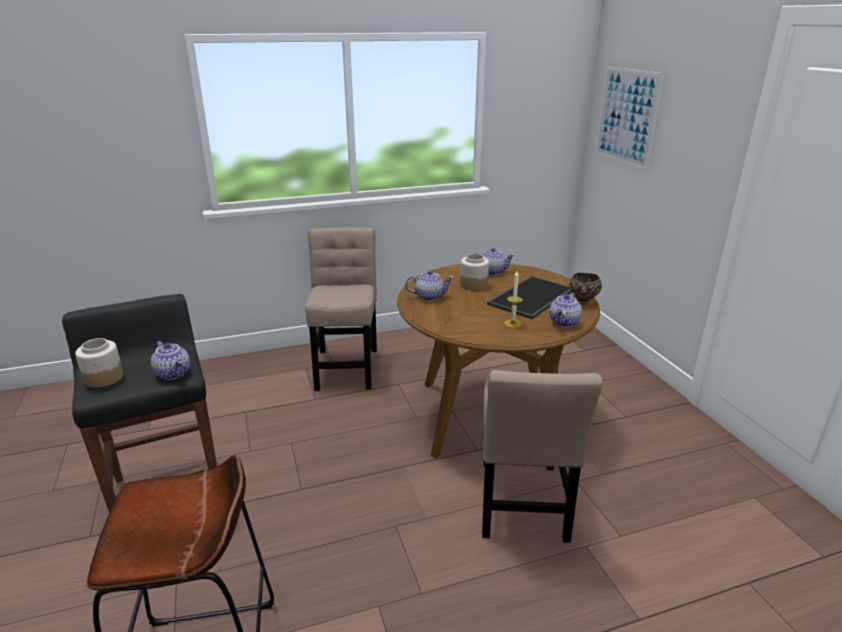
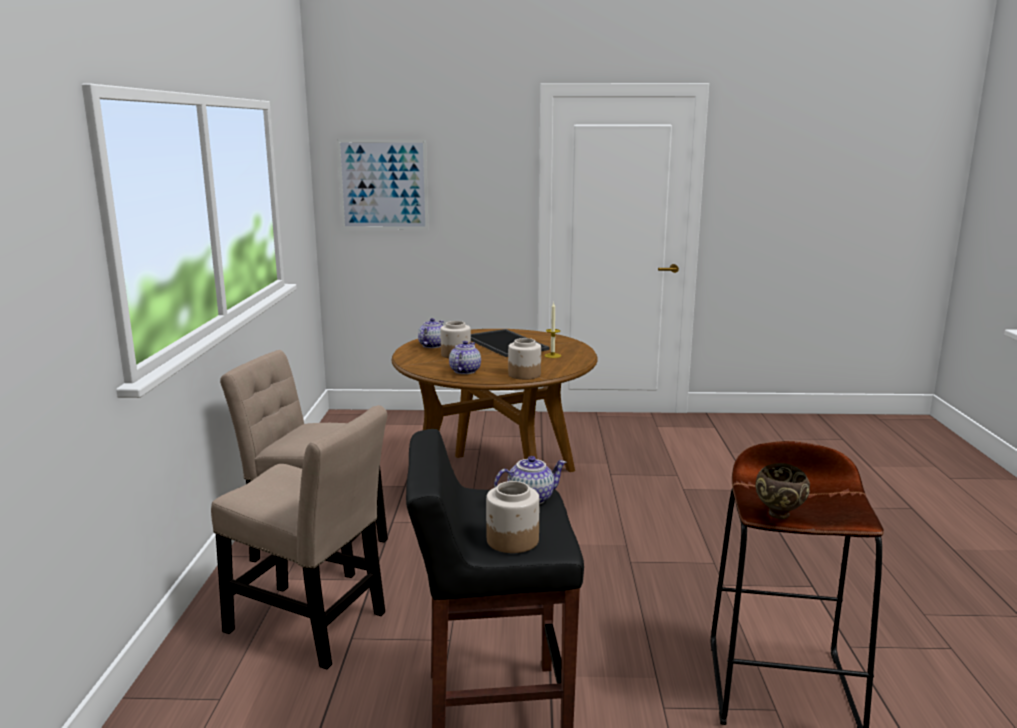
camera: 70 degrees left, 10 degrees down
beige chair [482,370,603,543] -> beige chair moved to [211,405,387,669]
teapot [549,292,582,327] -> none
brown bowl [569,273,602,305] -> brown bowl moved to [755,463,810,519]
none -> jar [508,338,541,380]

